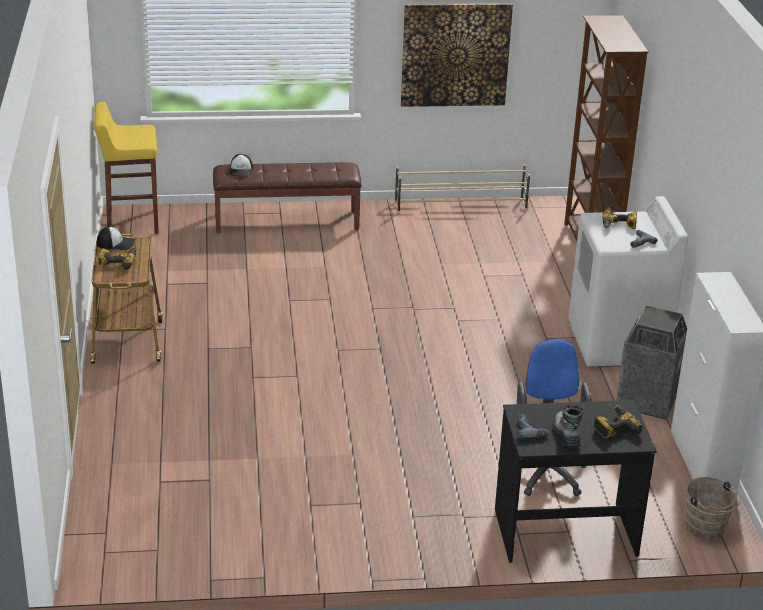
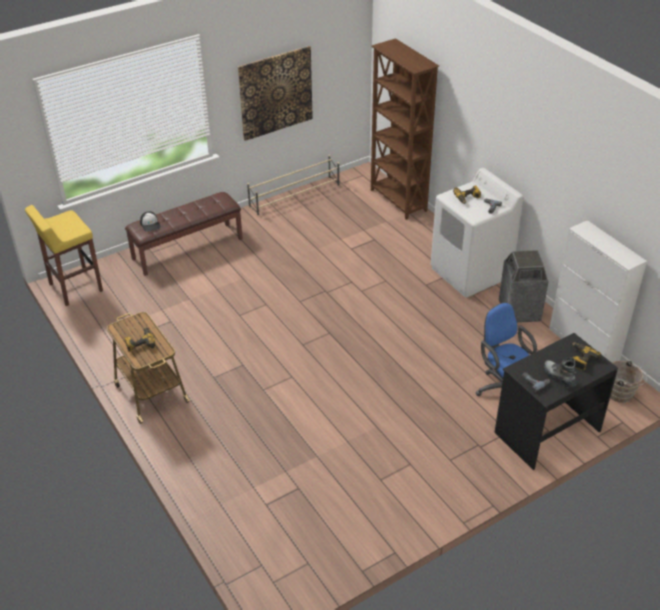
camera: 25 degrees left, 10 degrees up
cap [97,226,135,250] -> none

